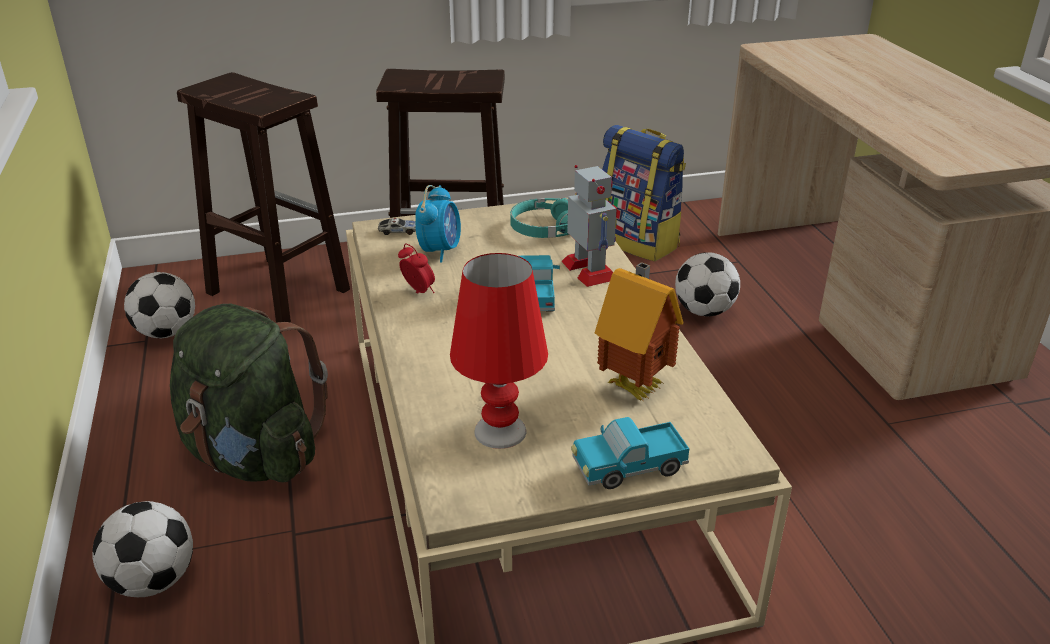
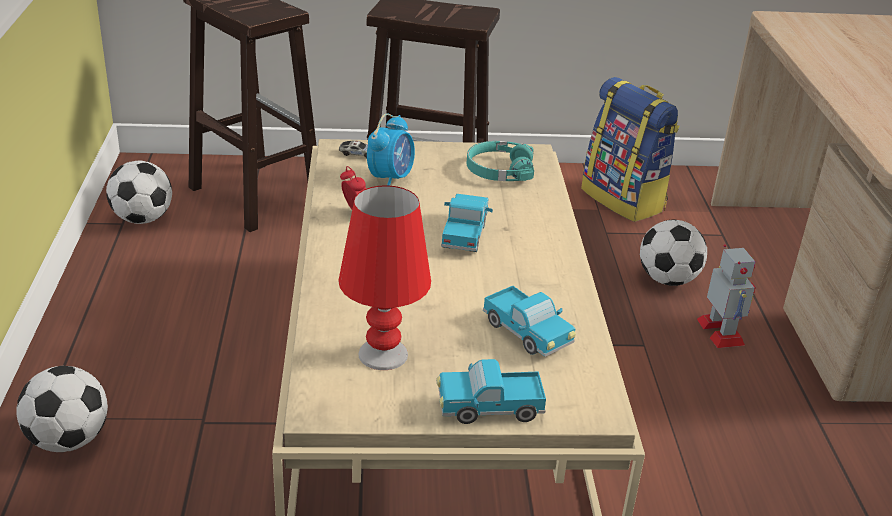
camera: 10 degrees right, 0 degrees up
green backpack [170,304,328,482] -> none
toy robot [561,165,617,287] -> toy robot moved to [697,244,756,348]
toy house [595,262,684,402] -> toy truck [483,286,576,357]

